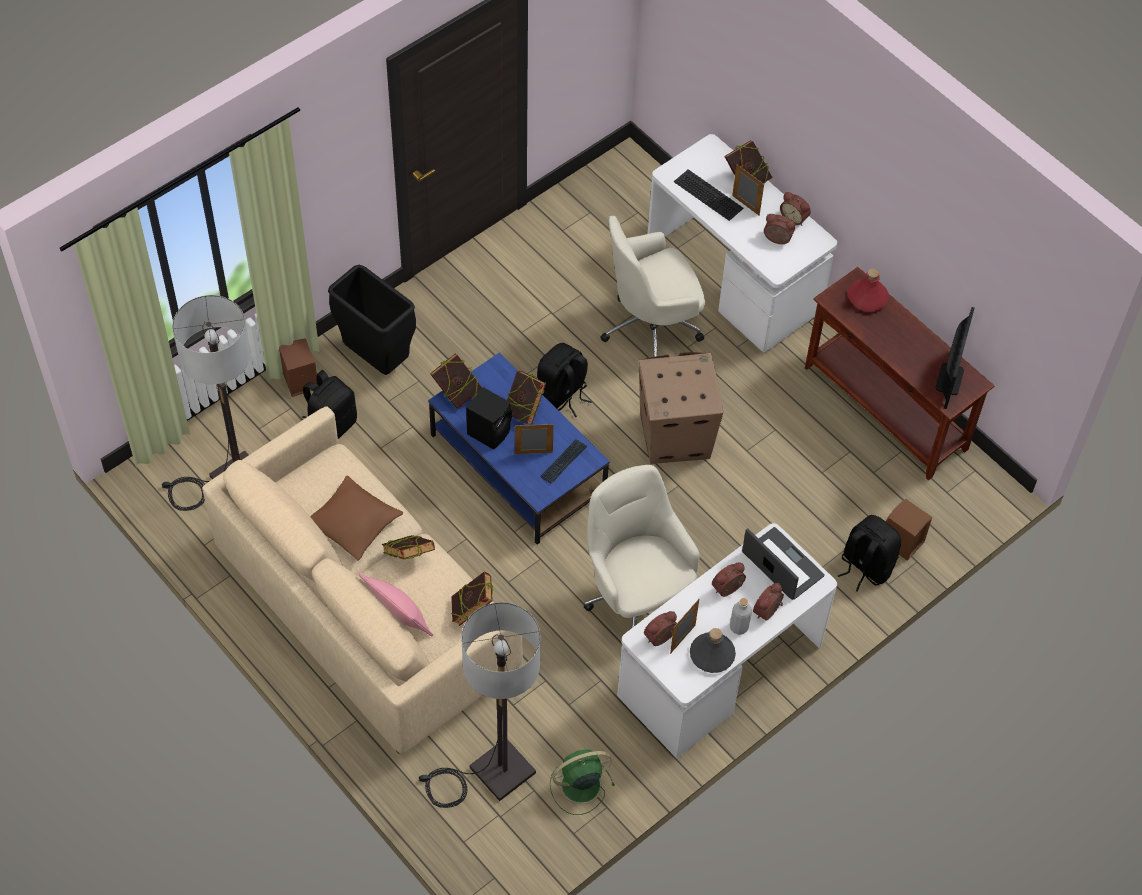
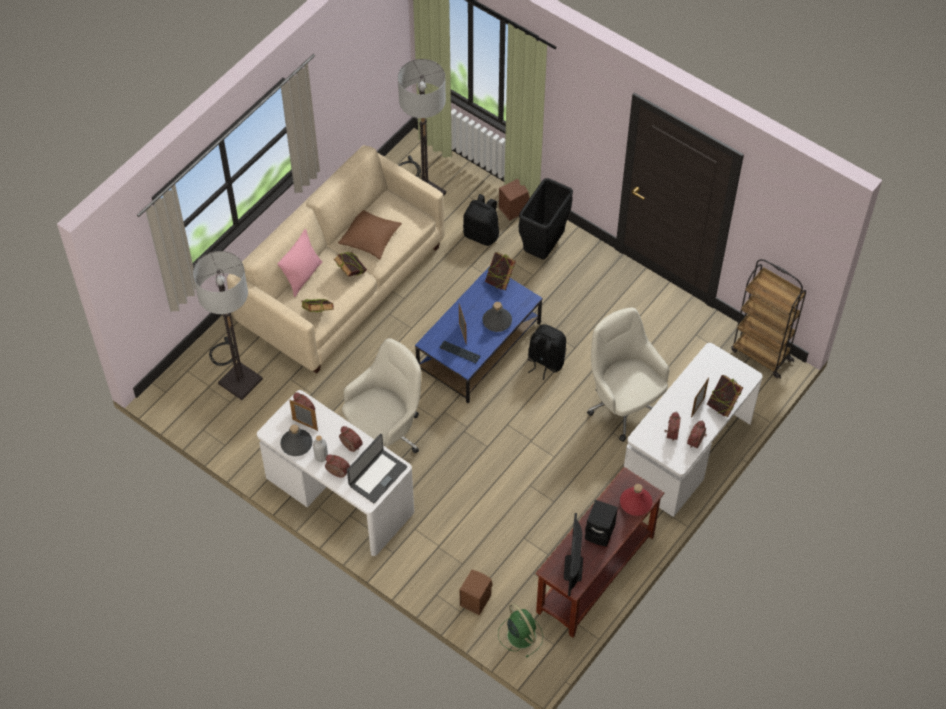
camera: 80 degrees right, 0 degrees up
black speaker [466,387,512,450] -> black speaker moved to [585,500,618,546]
book [507,371,546,424] -> grey bottle [482,302,512,332]
green fan [550,749,615,815] -> green fan moved to [498,603,543,658]
cardboard box [638,352,723,464] -> none
keyboard [674,169,743,221] -> none
black backpack [838,515,901,592] -> none
monitor [936,307,974,409] -> monitor turned 90 degrees clockwise [564,513,583,596]
none -> brown cart [731,259,806,379]

